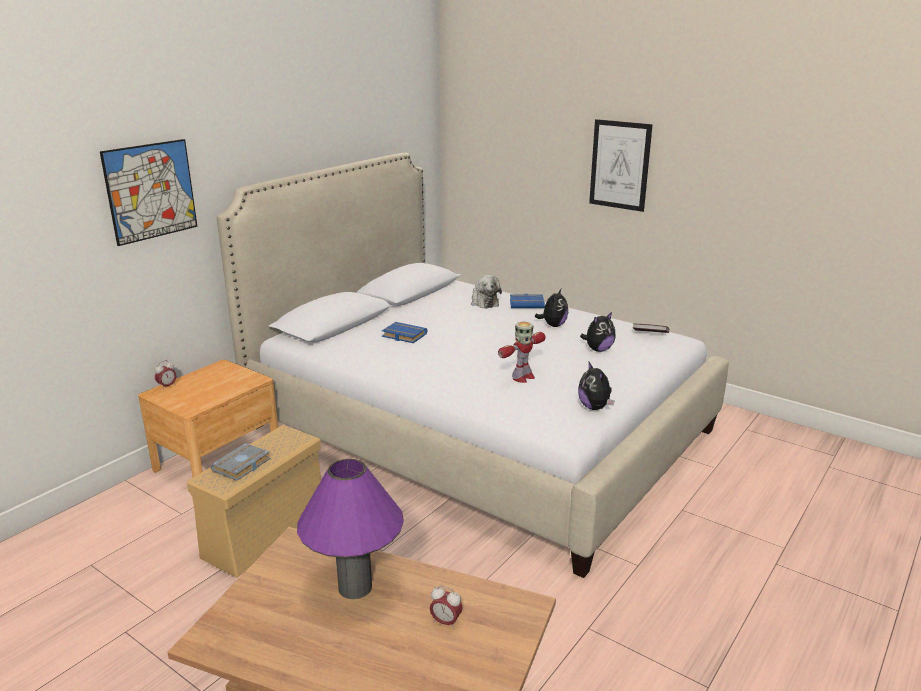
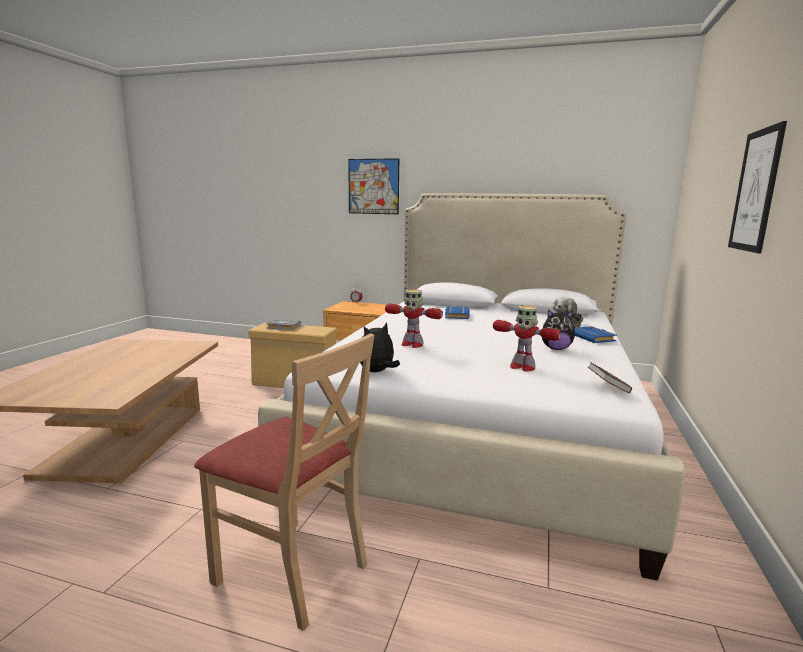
camera: 70 degrees right, 10 degrees down
purple table lamp [297,459,404,599] -> none
alarm clock [430,586,463,629] -> none
plush toy [580,312,616,352] -> toy robot [493,305,561,372]
none -> beige chair [194,333,374,631]

